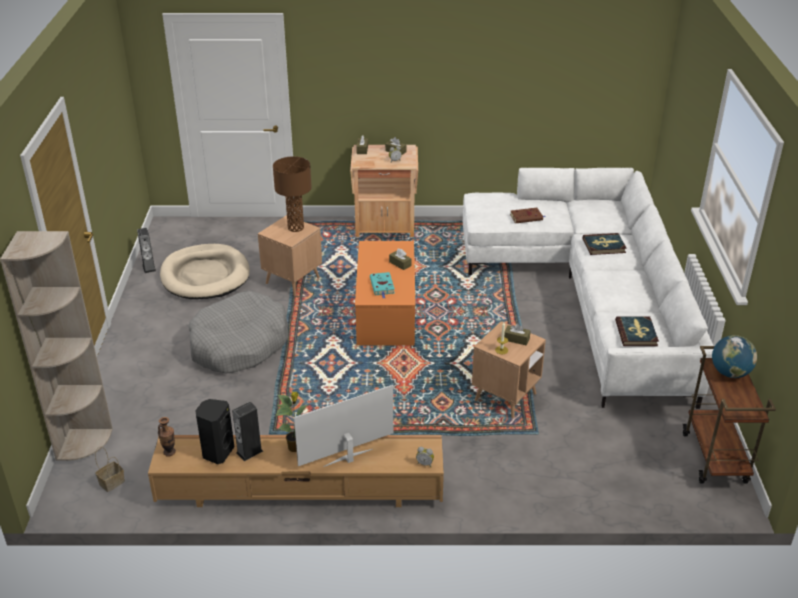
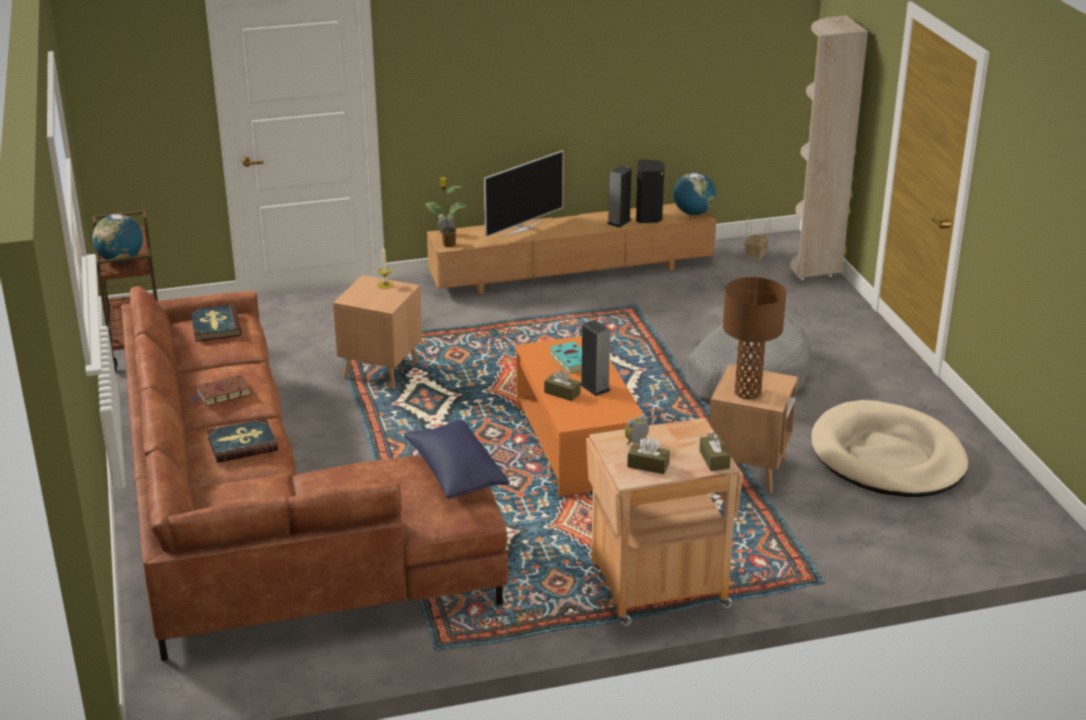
camera: 165 degrees right, 5 degrees down
speaker [137,228,156,273] -> speaker moved to [581,320,611,396]
vase [158,417,176,457] -> globe [673,173,716,215]
potted plant [275,391,308,452] -> potted plant moved to [424,177,467,247]
white sofa [463,168,713,409] -> brown sofa [121,286,508,661]
brown tissue box [504,323,531,345] -> none
brown book [510,208,545,223] -> brown book moved to [190,375,251,406]
none -> blue pillow [404,420,510,499]

